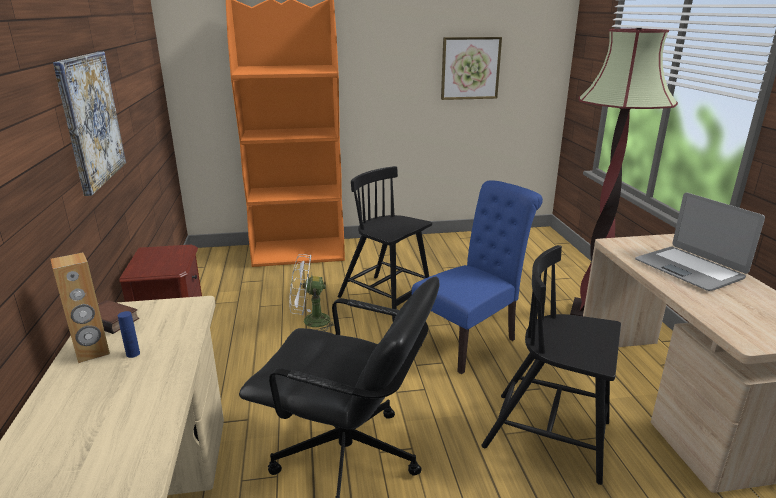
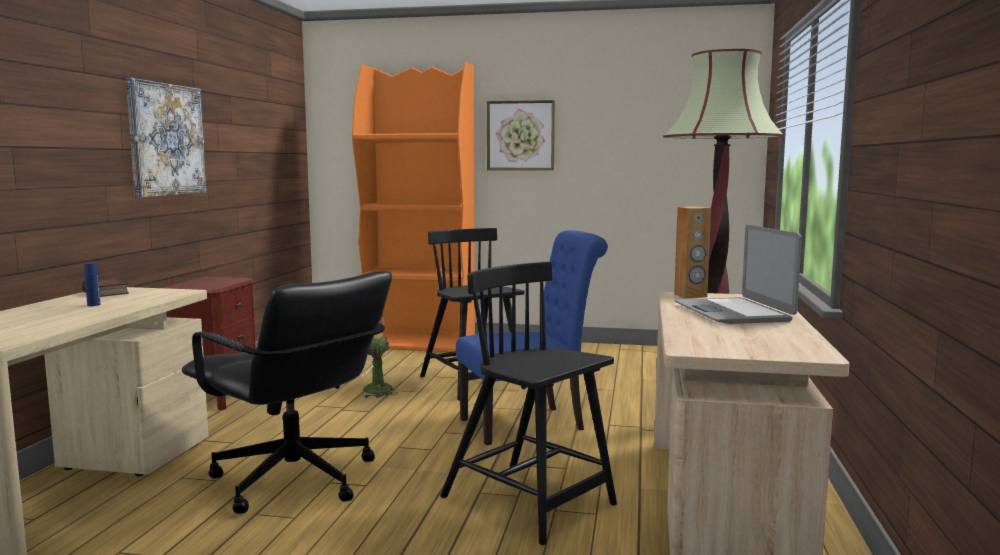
camera: 20 degrees right, 15 degrees down
brown speaker [51,252,110,363] -> brown speaker moved to [674,207,711,298]
picture [441,37,502,100] -> picture moved to [487,100,555,170]

